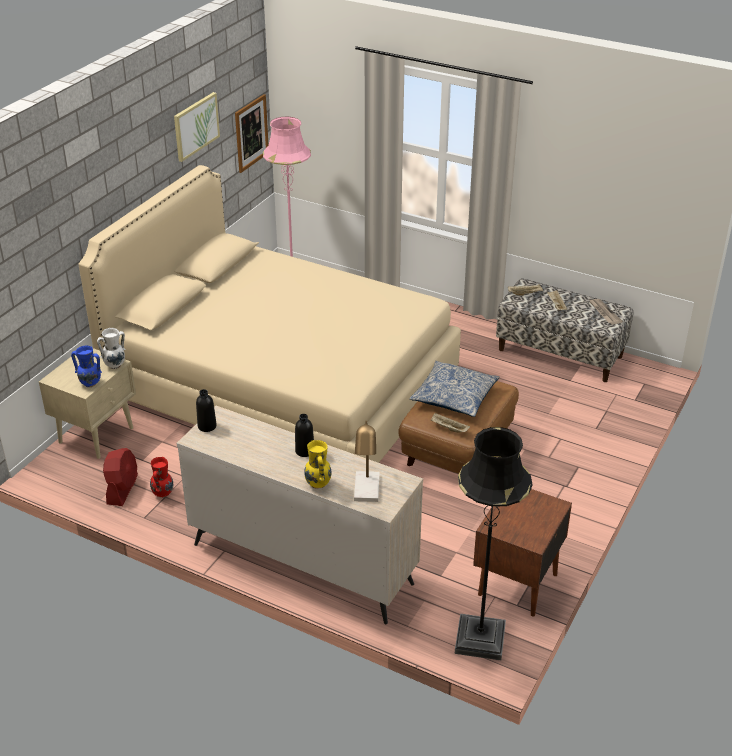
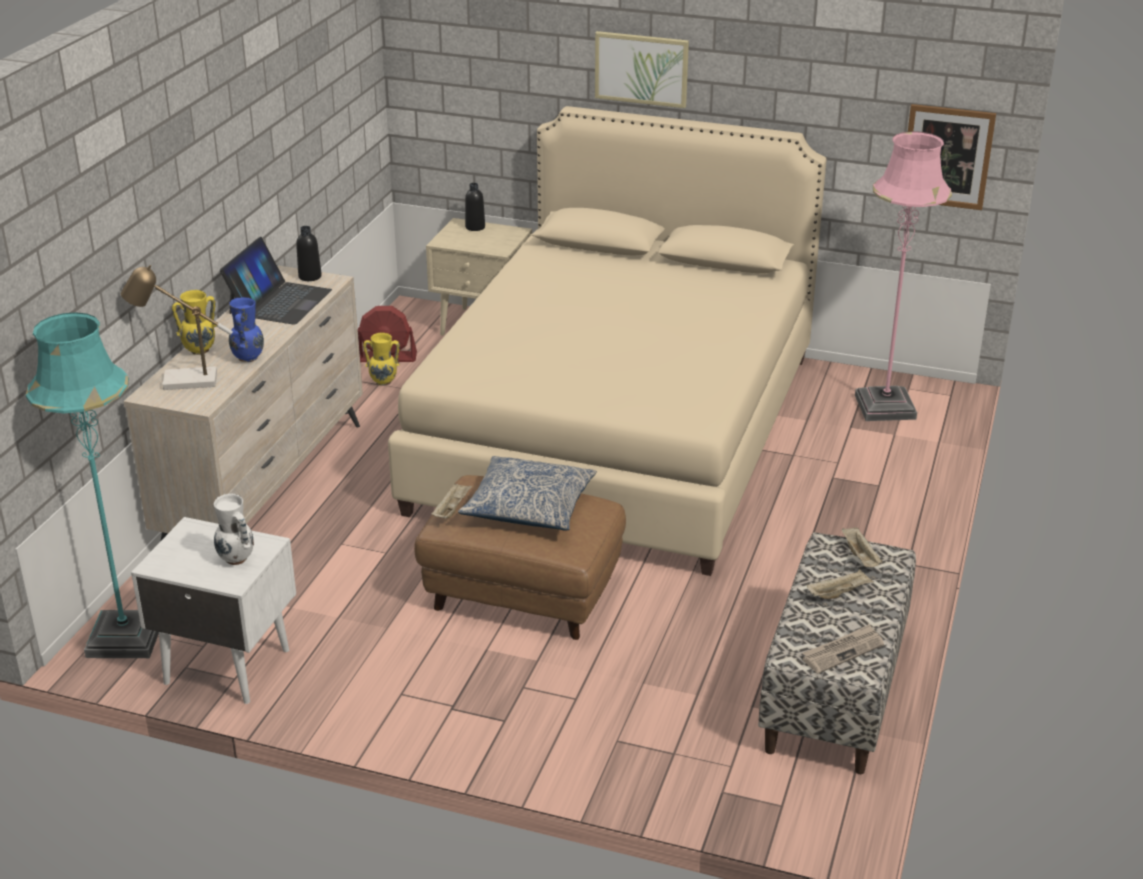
camera: 80 degrees right, 5 degrees down
blue vase [71,346,102,387] -> blue vase moved to [229,297,264,362]
white vase [97,328,126,369] -> white vase moved to [214,493,254,565]
red vase [150,457,173,498] -> yellow vase [363,333,400,385]
picture [174,92,220,162] -> picture moved to [595,31,689,108]
black bottle [295,414,314,457] -> black bottle moved to [465,183,485,231]
black floor lamp [455,427,532,660] -> turquoise floor lamp [26,312,159,658]
brown nightstand [473,489,572,617] -> white nightstand [131,517,296,704]
none -> laptop [220,237,332,325]

